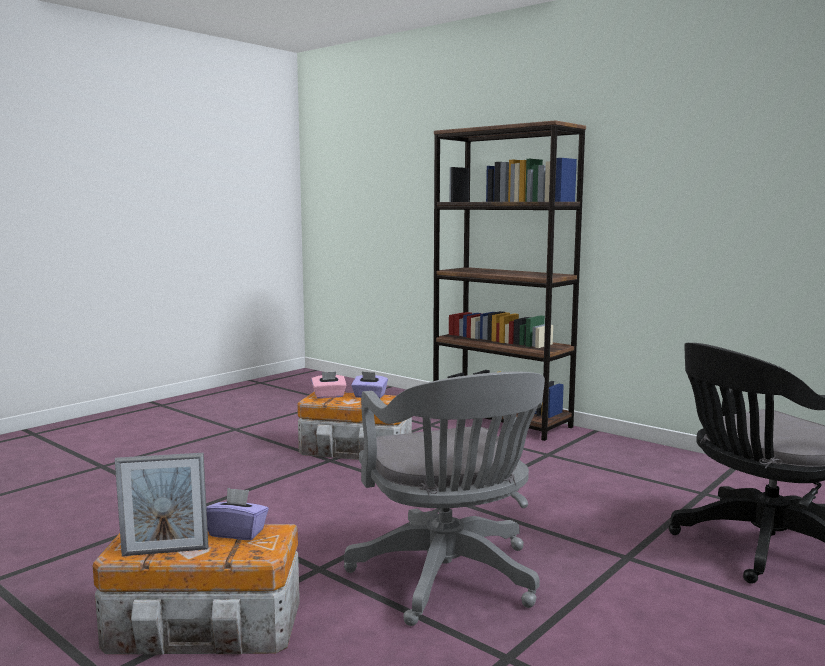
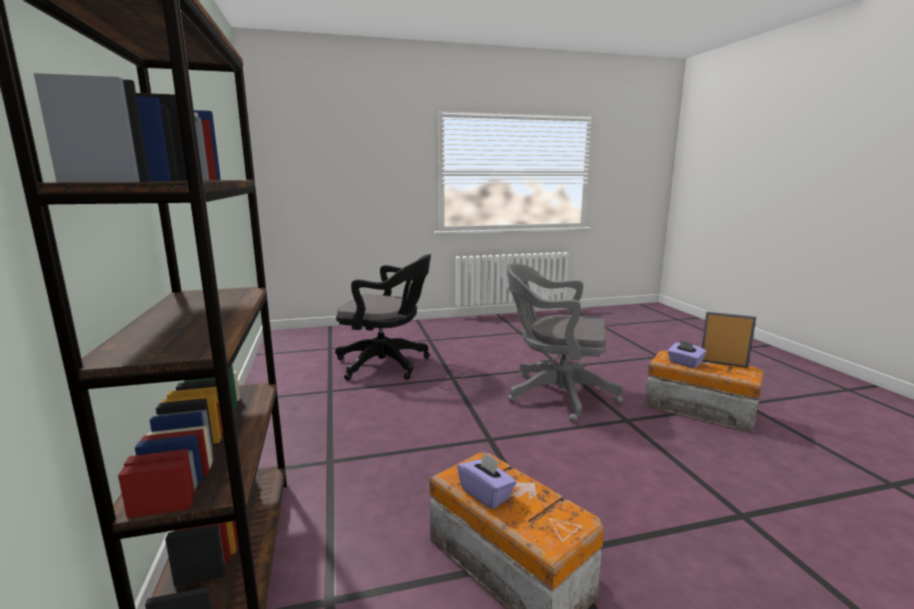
camera: 145 degrees left, 5 degrees up
pink tissue box [311,372,347,398] -> none
grey office chair [344,371,545,626] -> grey office chair turned 90 degrees counterclockwise [506,263,623,422]

